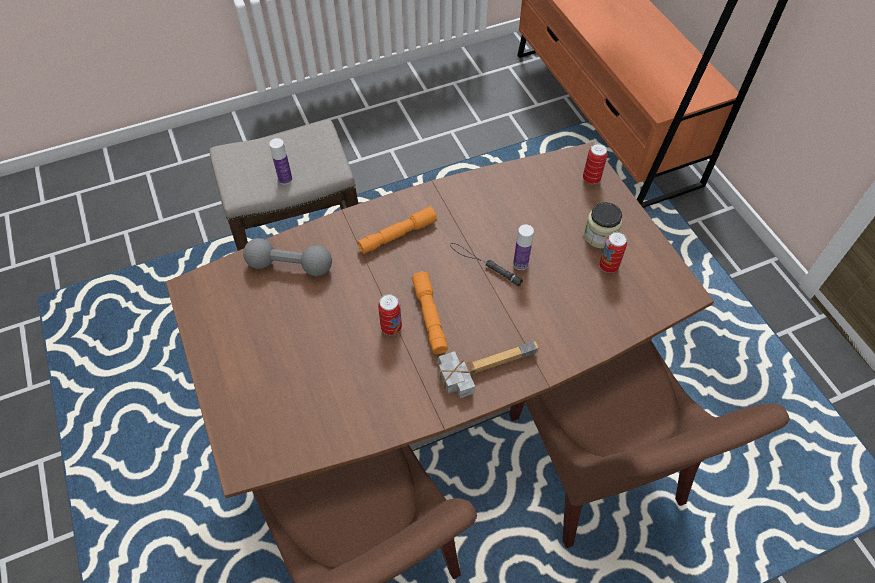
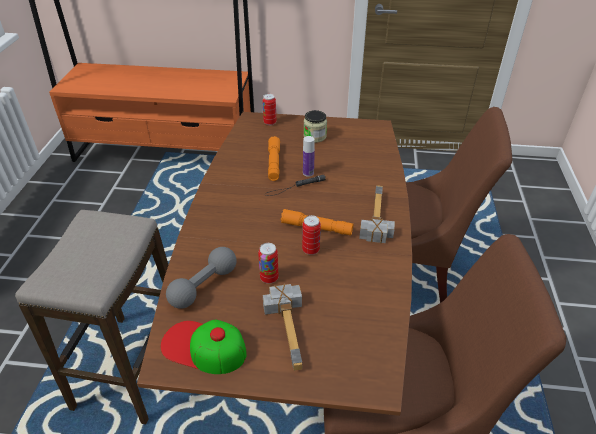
camera: 60 degrees left, 15 degrees down
bottle [269,138,292,185] -> none
orange flashlight [358,206,437,254] -> orange flashlight moved to [268,136,280,181]
can [599,232,627,273] -> can moved to [258,243,279,284]
none -> cap [161,320,247,374]
none -> hammer [263,284,302,371]

